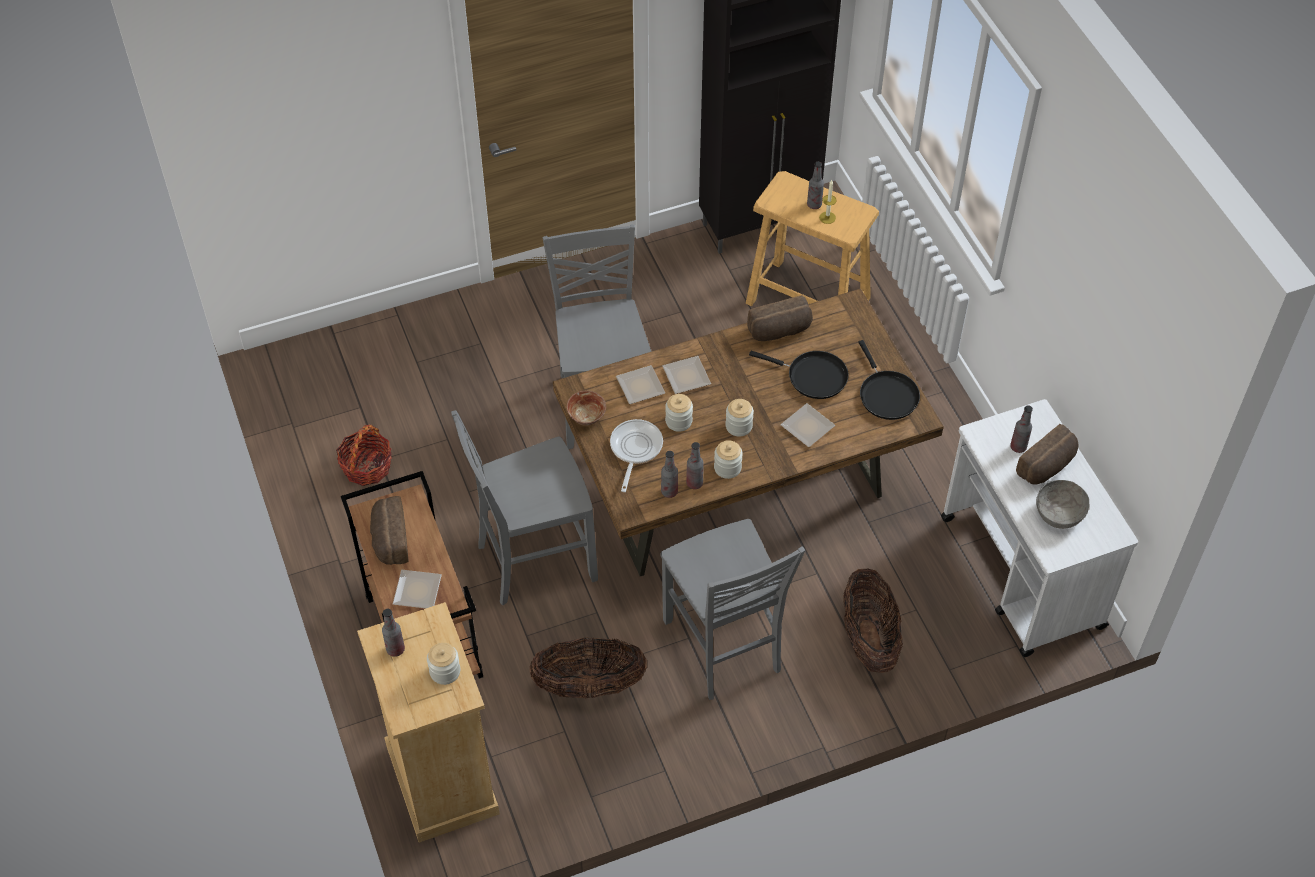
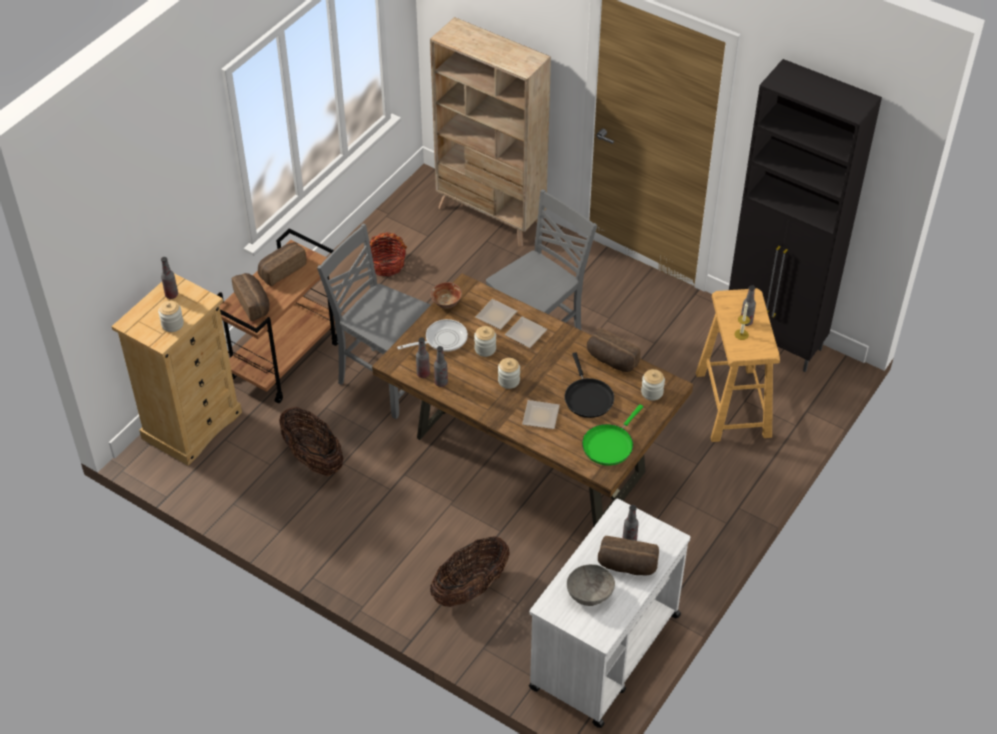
camera: 55 degrees right, 5 degrees down
plate [393,570,442,608] -> bread [232,273,270,321]
grey chair [661,519,805,700] -> none
jar [714,440,743,479] -> jar moved to [641,369,665,401]
black frying pan [858,340,920,420] -> green frying pan [582,404,643,465]
none -> beige bookcase [430,17,551,247]

